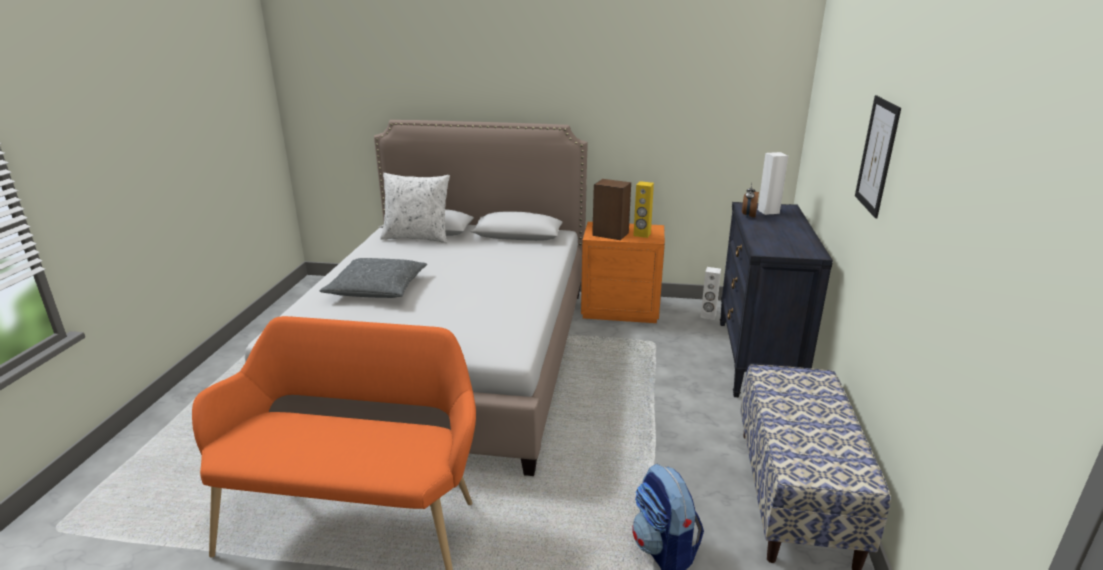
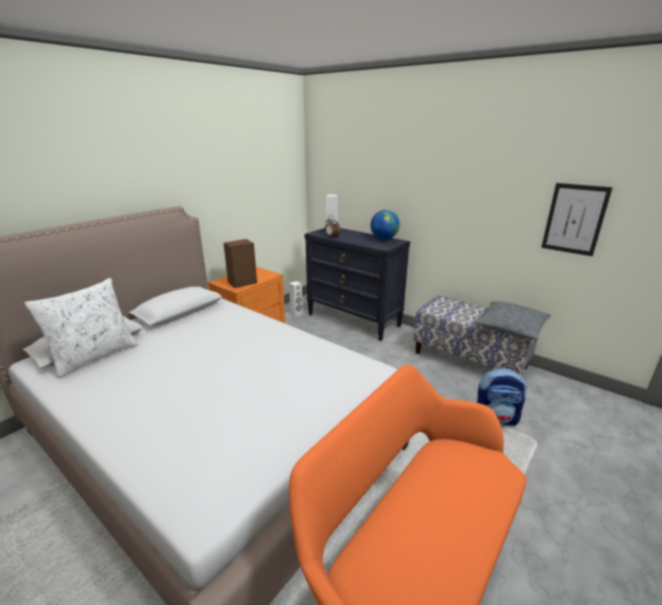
camera: 60 degrees left, 0 degrees up
grey pillow [319,258,427,298] -> grey pillow moved to [474,301,551,340]
yellow speaker [633,181,654,238] -> none
picture [855,95,901,218] -> picture moved to [541,183,613,256]
none -> globe [370,210,400,240]

